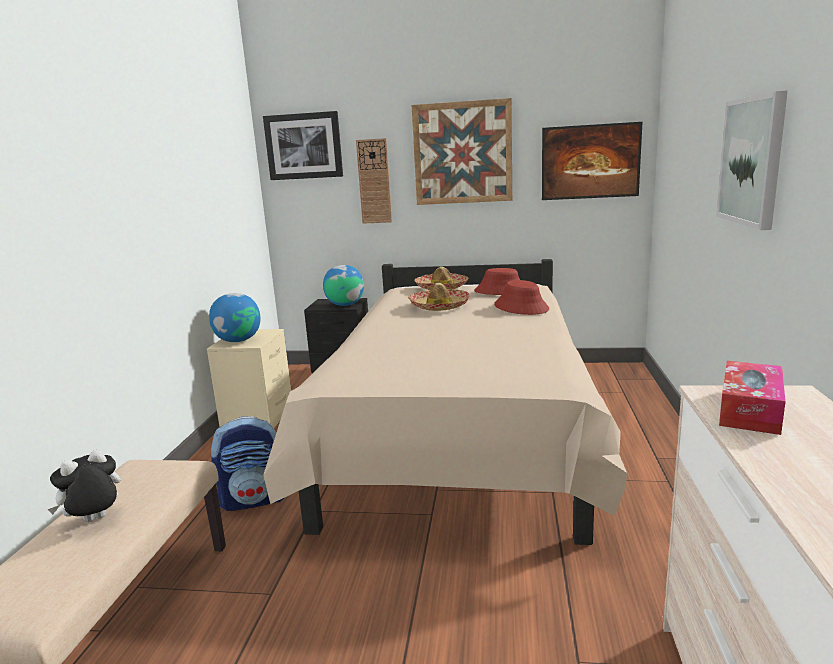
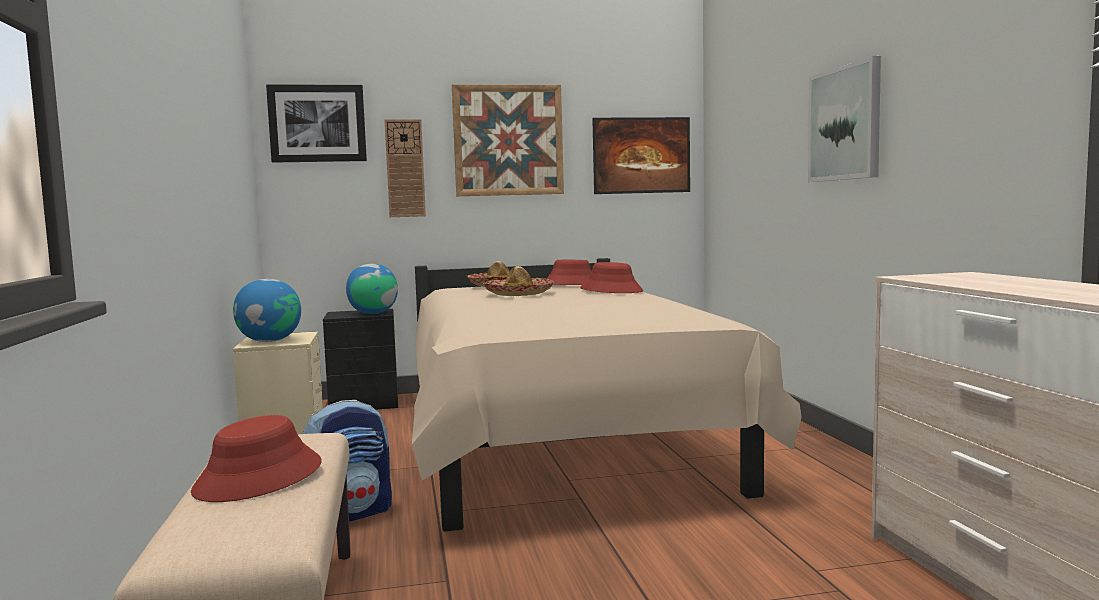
camera: 20 degrees left, 10 degrees down
plush toy [48,449,121,522] -> red hat [191,415,321,502]
tissue box [719,361,786,435] -> none

